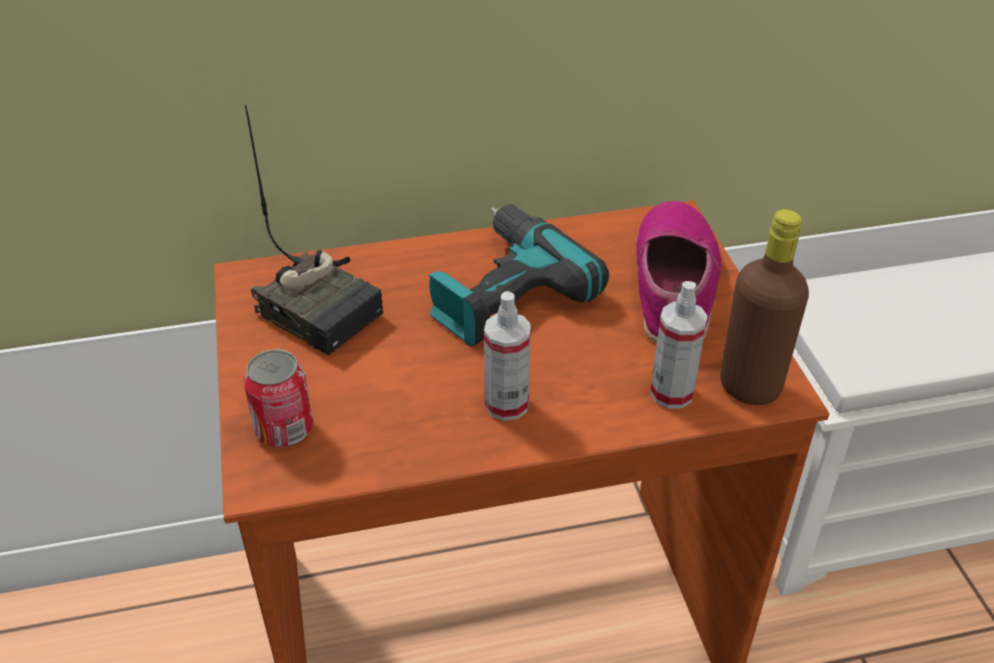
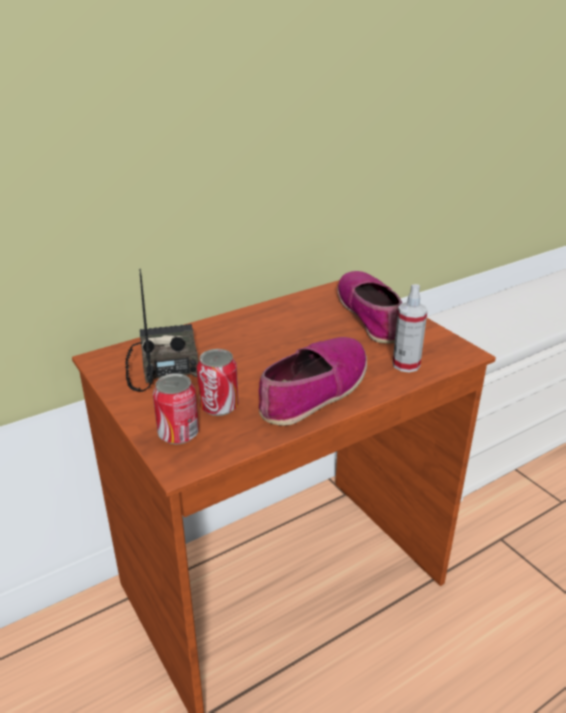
camera: 20 degrees left, 10 degrees down
radio [245,105,383,355] -> radio turned 120 degrees counterclockwise [125,269,199,392]
power drill [428,204,609,347] -> none
spray bottle [484,291,531,421] -> shoe [259,337,367,426]
brown bottle [720,209,809,405] -> none
none -> can [197,349,238,416]

